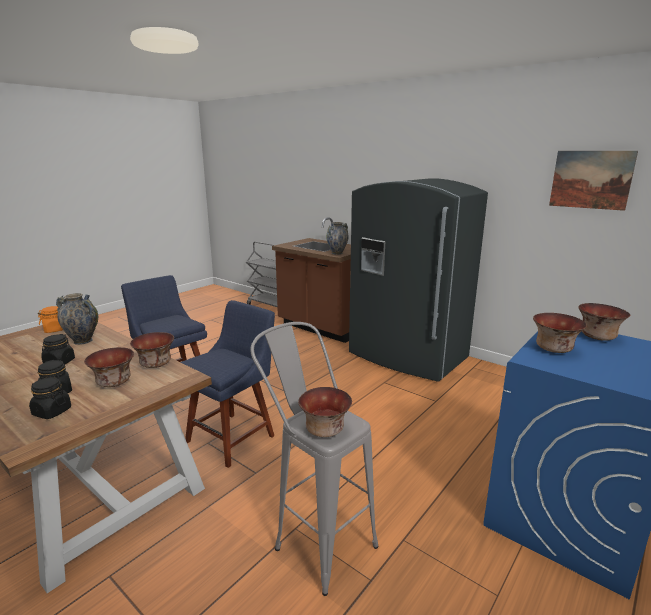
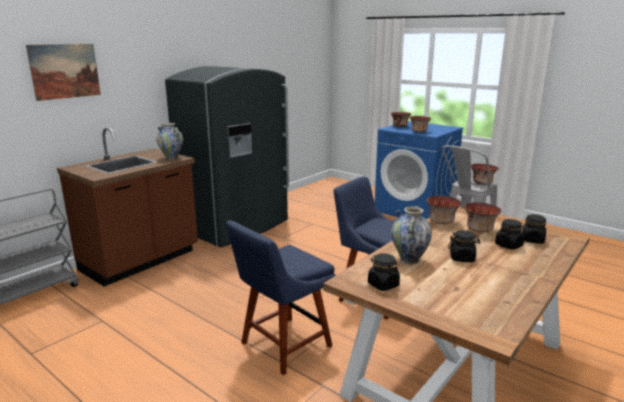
camera: 90 degrees left, 0 degrees up
orange jar [38,306,63,333] -> black jar [368,253,400,291]
picture [549,151,638,211] -> picture moved to [26,44,101,101]

